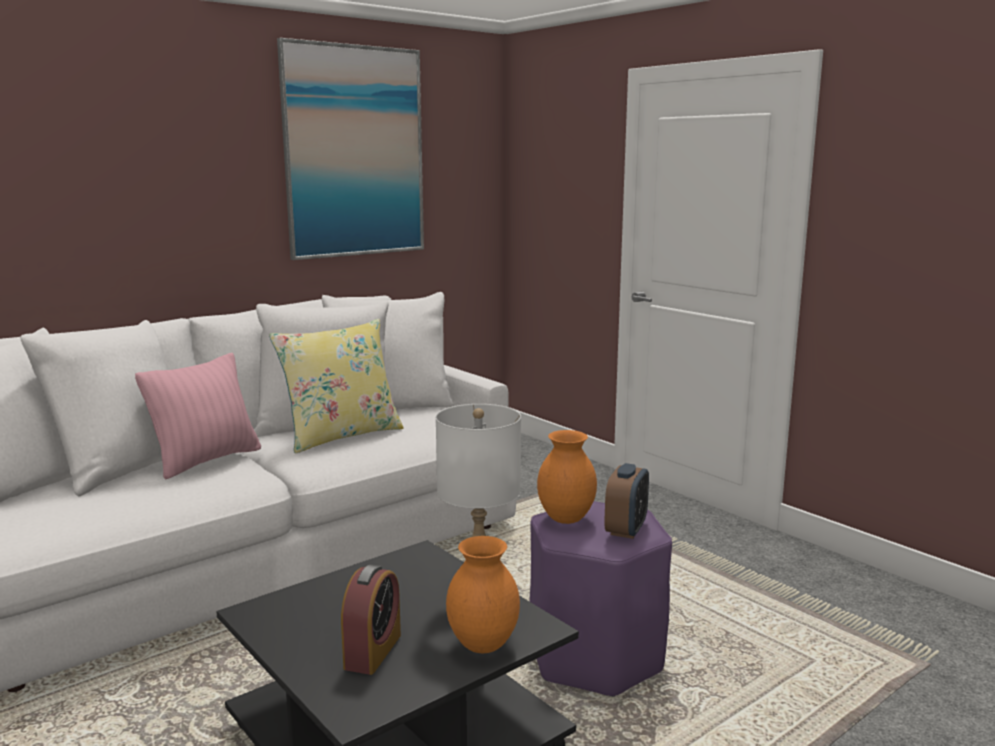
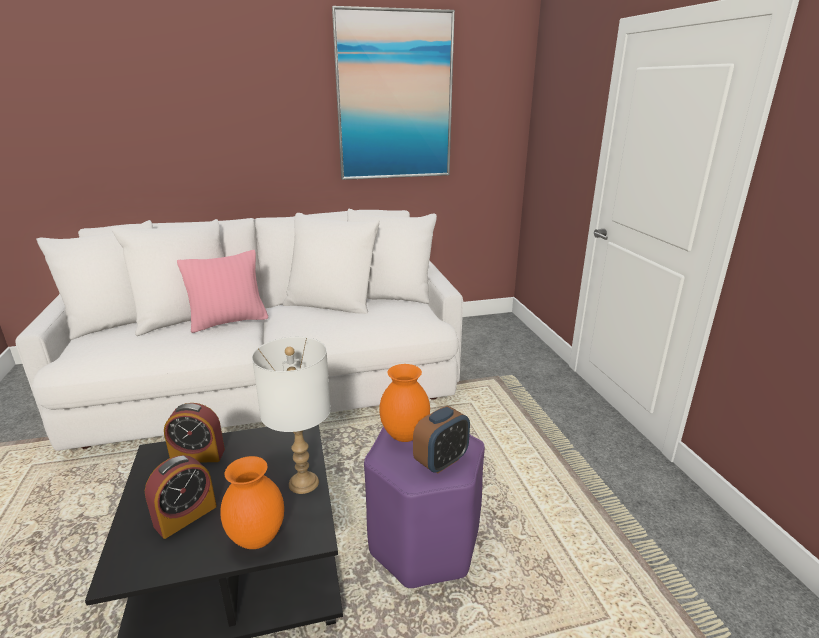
camera: 25 degrees right, 10 degrees up
yellow pillow [269,319,404,453] -> none
none -> alarm clock [164,403,225,462]

